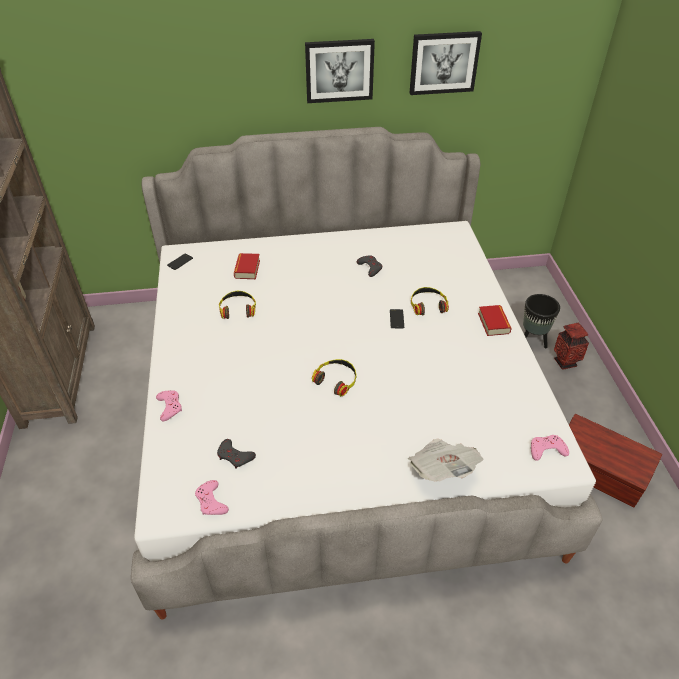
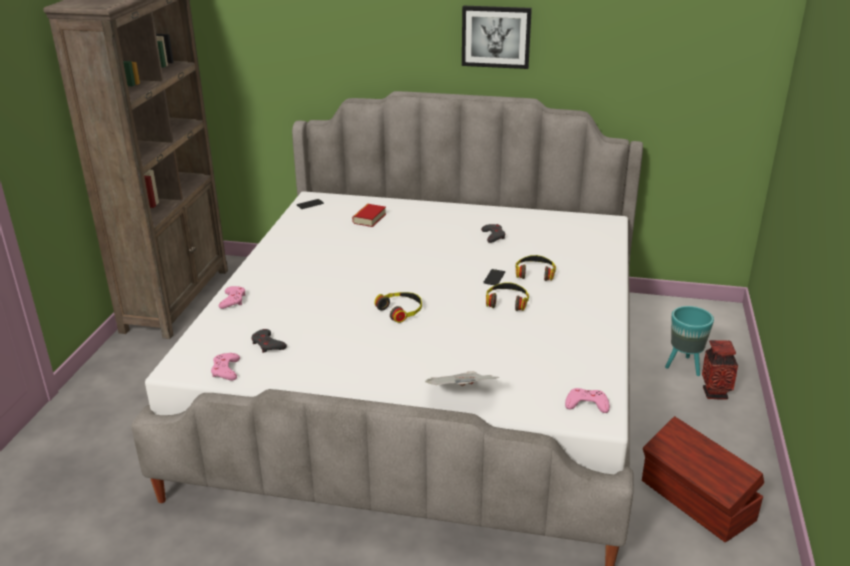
camera: 20 degrees right, 15 degrees down
headphones [219,291,256,319] -> headphones moved to [486,282,529,311]
picture [410,31,482,95] -> none
book [478,305,512,336] -> none
black planter [523,294,560,348] -> turquoise planter [665,306,714,376]

